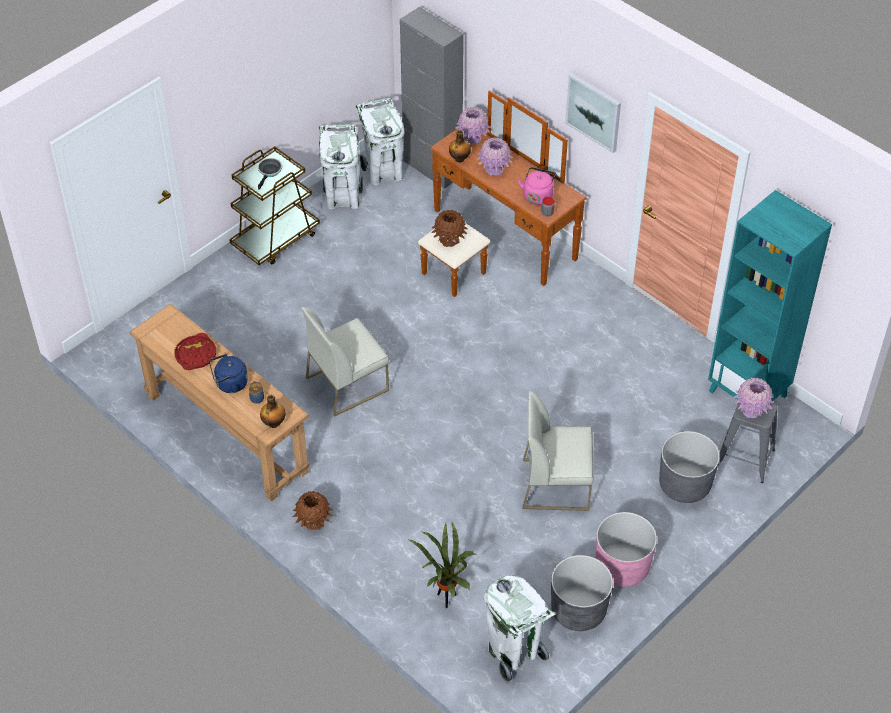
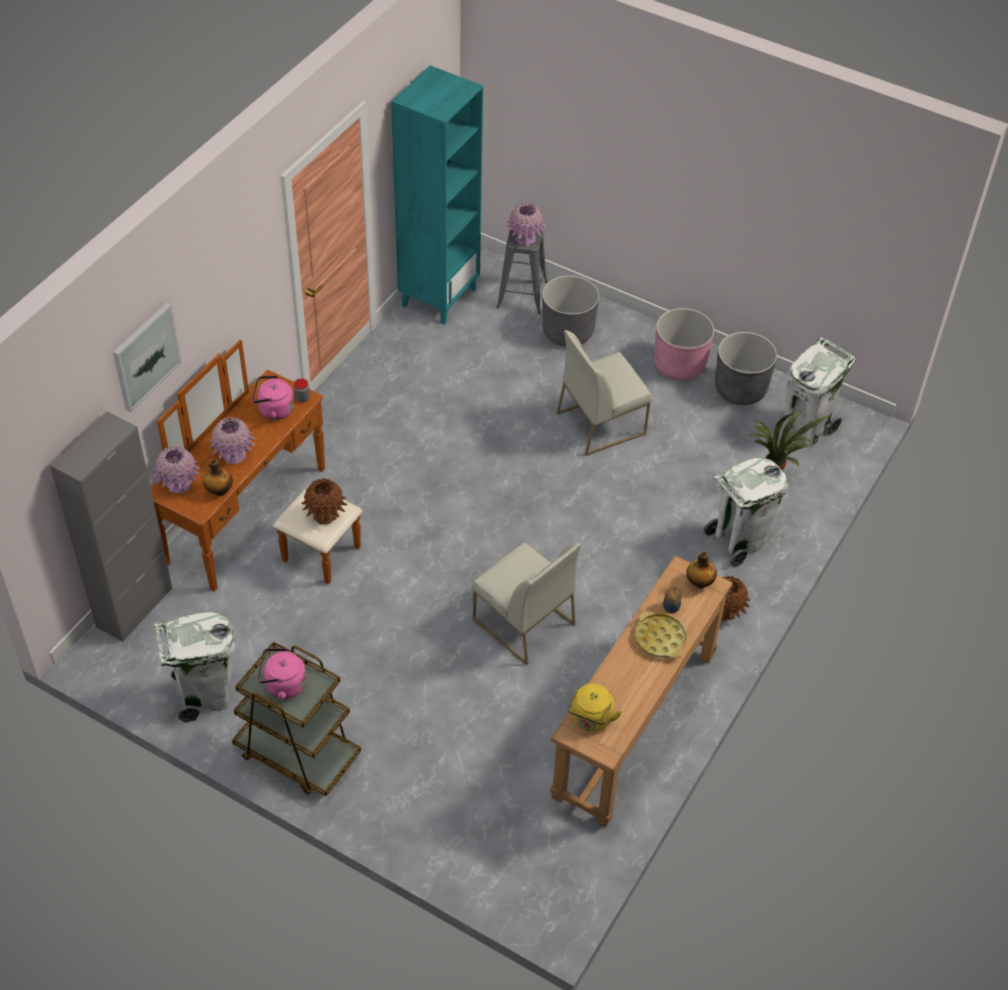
camera: 105 degrees left, 0 degrees up
red tray [175,333,216,370] -> none
blue kettle [209,354,248,393] -> yellow tray [635,611,687,658]
frying pan [258,158,282,190] -> pink kettle [258,648,306,700]
white trash can [356,98,405,185] -> white trash can moved to [704,458,788,567]
white chair [522,391,594,511] -> white chair turned 75 degrees clockwise [556,330,652,456]
picture [565,73,621,153] -> picture moved to [113,303,182,413]
none -> yellow kettle [567,683,622,731]

